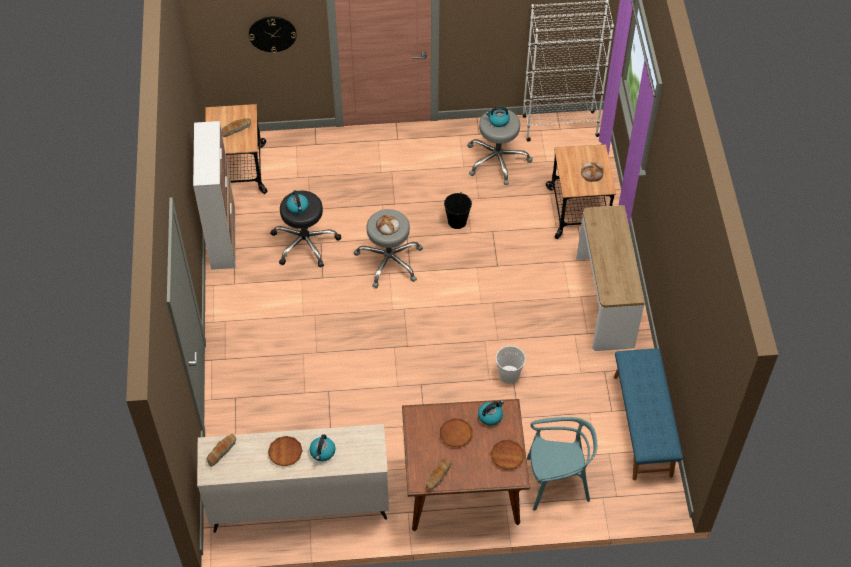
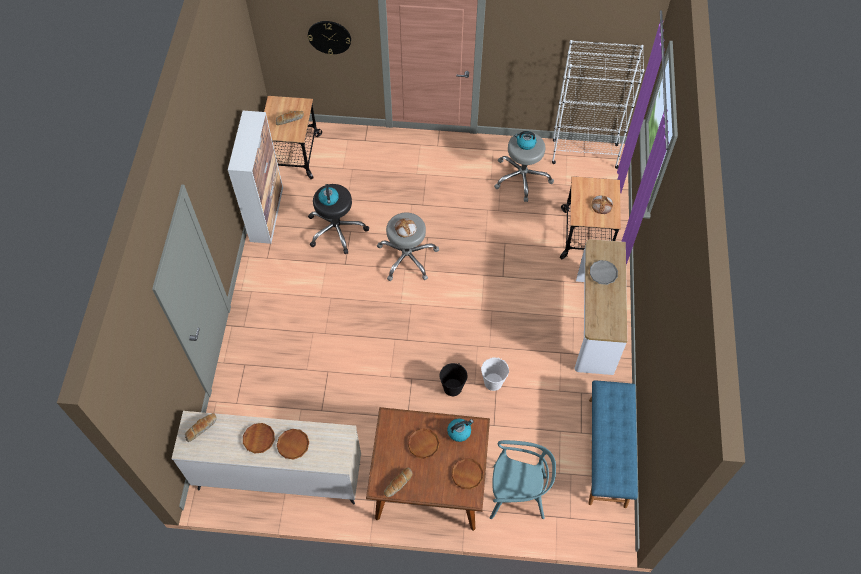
camera: 10 degrees right, 5 degrees up
kettle [310,434,335,461] -> brown plate [277,429,309,460]
black bucket [444,192,472,229] -> black bucket moved to [440,363,468,396]
none -> grey plate [590,260,618,285]

